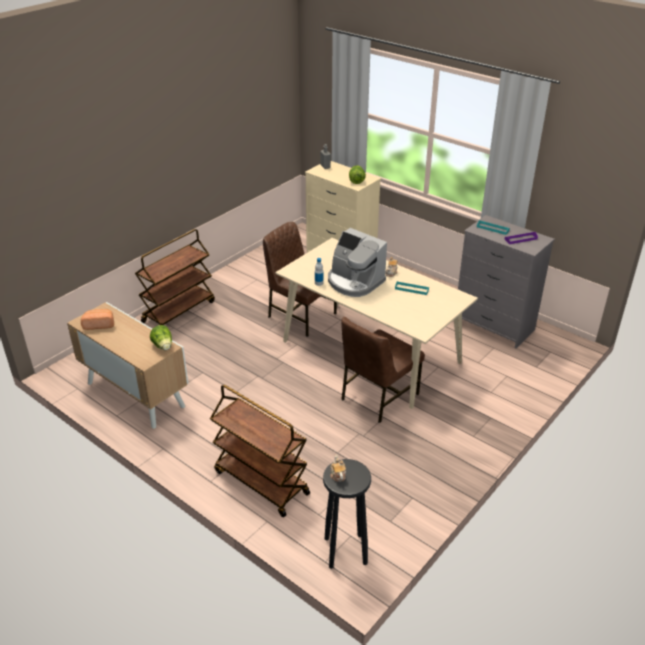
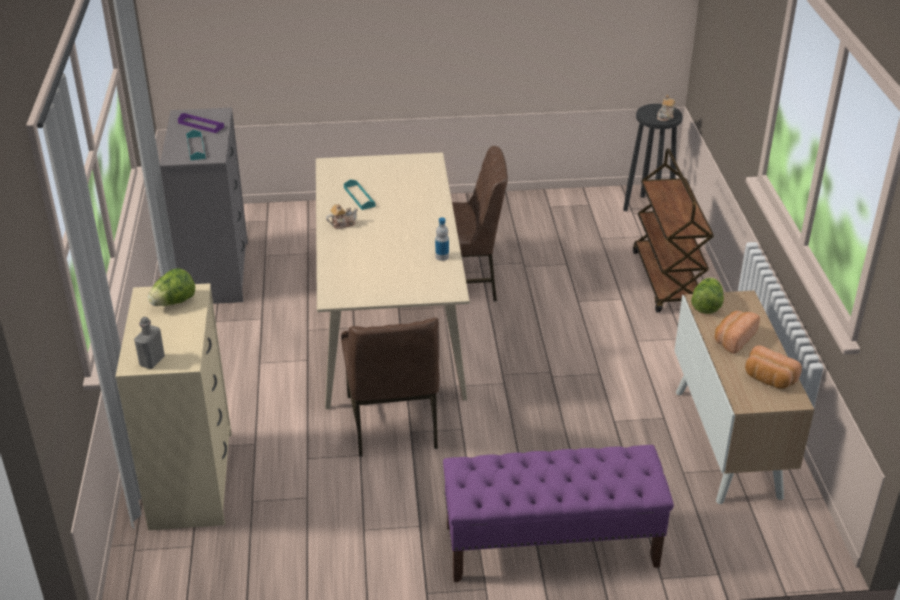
camera: 135 degrees left, 0 degrees up
brown cart [135,229,215,325] -> purple bench [443,445,674,582]
coffee machine [328,228,387,297] -> none
none -> bread [715,311,760,354]

